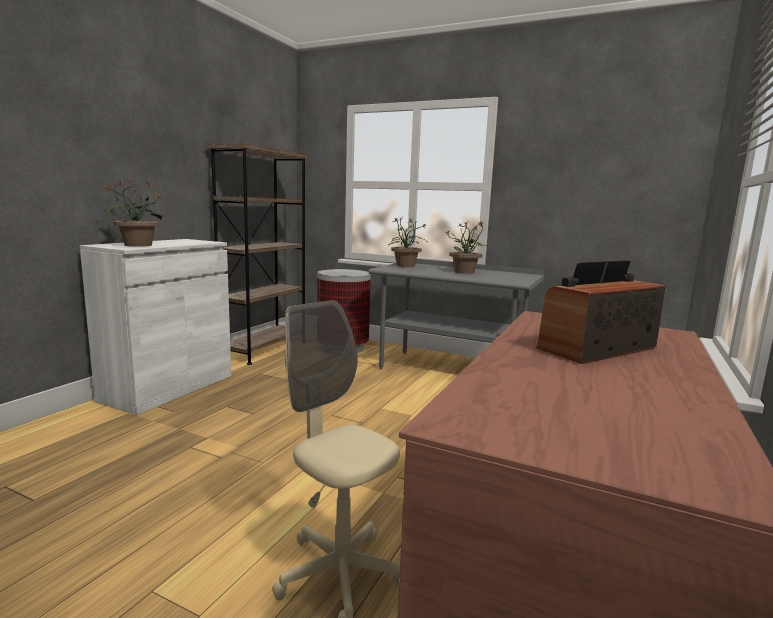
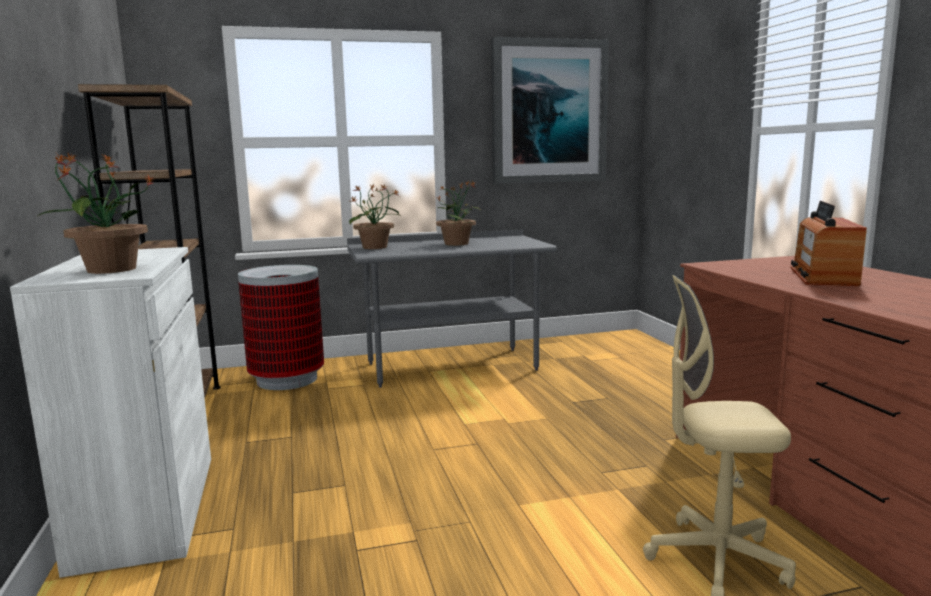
camera: 40 degrees left, 0 degrees up
none -> picture [491,37,609,184]

